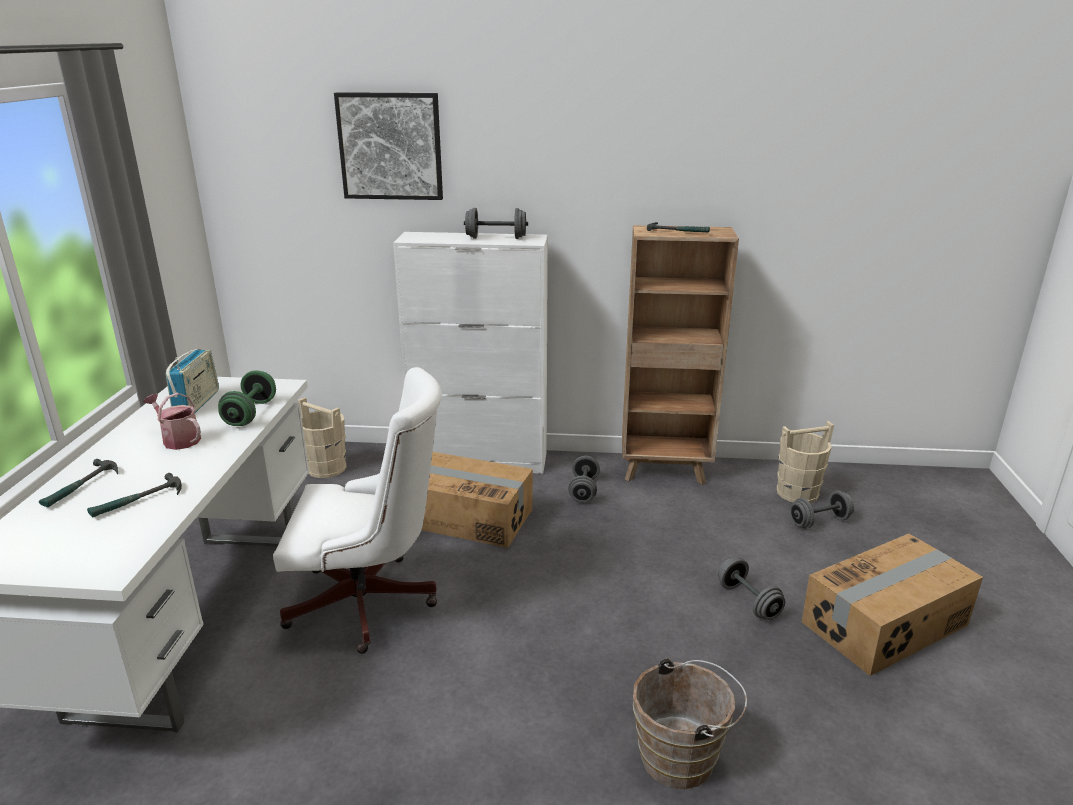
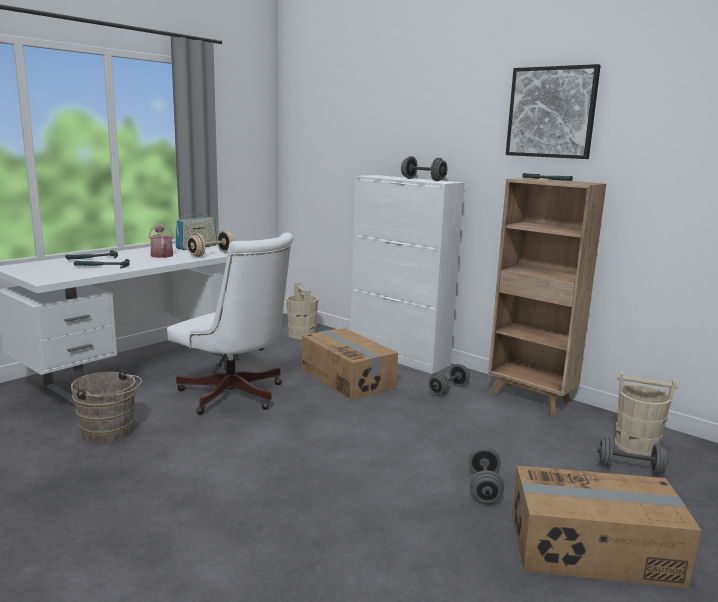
camera: 35 degrees right, 10 degrees down
green dumbbell [218,370,276,426] -> beige dumbbell [187,230,235,257]
picture [334,92,443,200] -> picture moved to [506,64,601,159]
brown bucket [633,658,747,789] -> brown bucket moved to [71,370,142,443]

